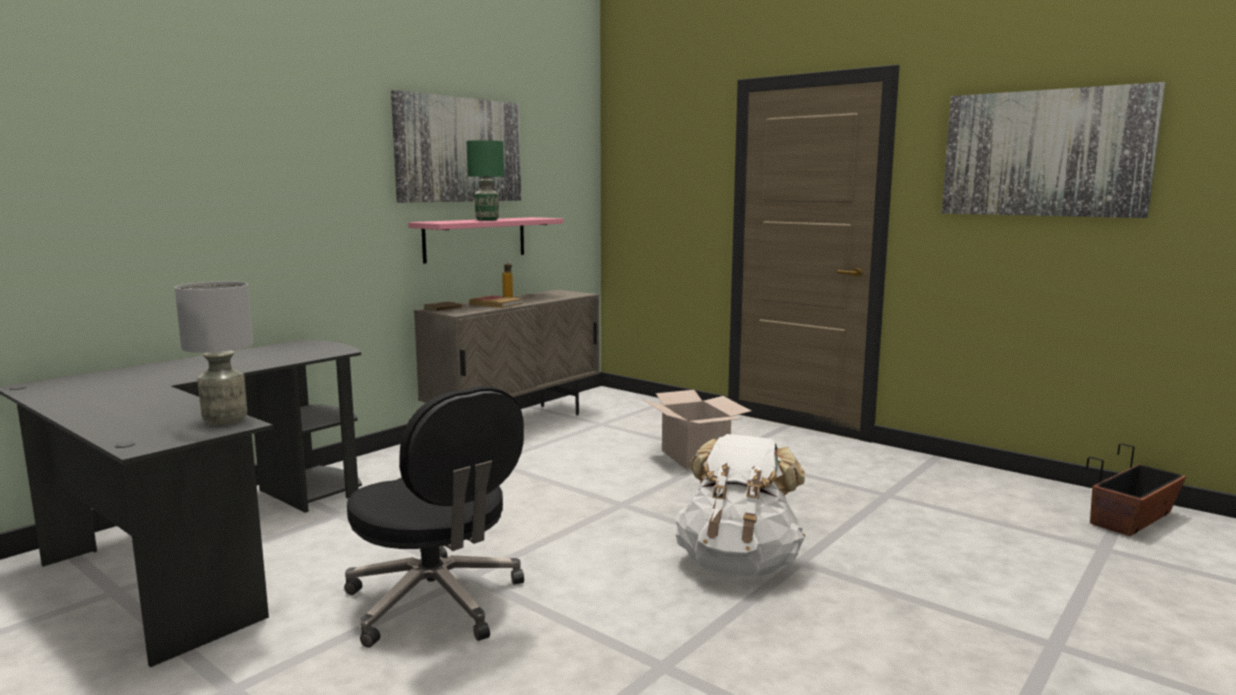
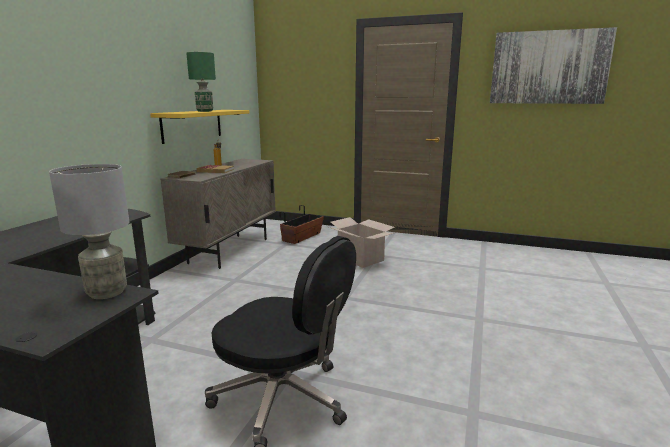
camera: 20 degrees left, 5 degrees up
picture [391,90,521,203] -> none
pink shelf [408,217,564,264] -> yellow shelf [150,110,250,144]
white backpack [675,434,805,577] -> none
planter [1086,443,1186,536] -> planter moved to [279,205,324,244]

